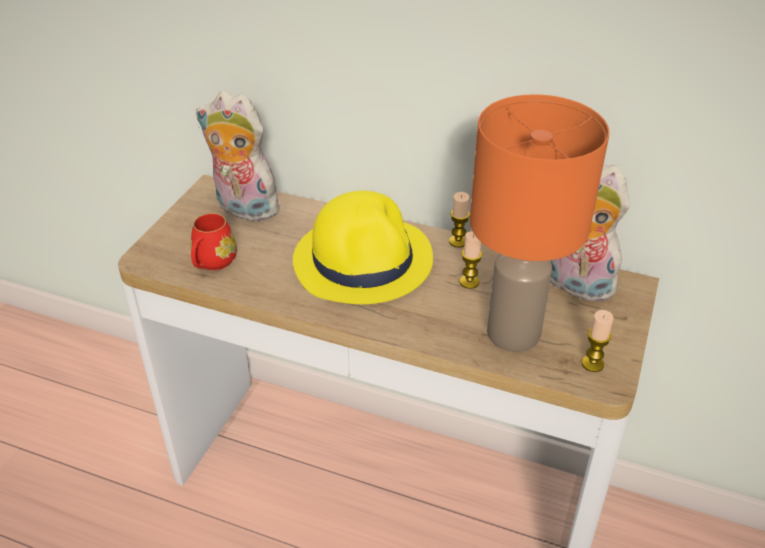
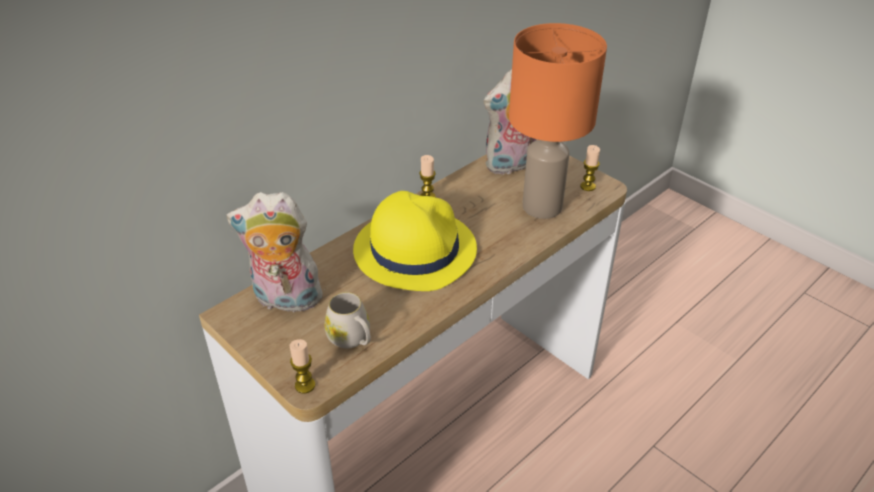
camera: 65 degrees left, 0 degrees up
red mug [191,213,237,270] -> white mug [325,292,371,349]
plush toy [196,91,282,221] -> plush toy turned 45 degrees clockwise [227,192,325,314]
candle [459,231,482,289] -> candle moved to [290,339,315,394]

